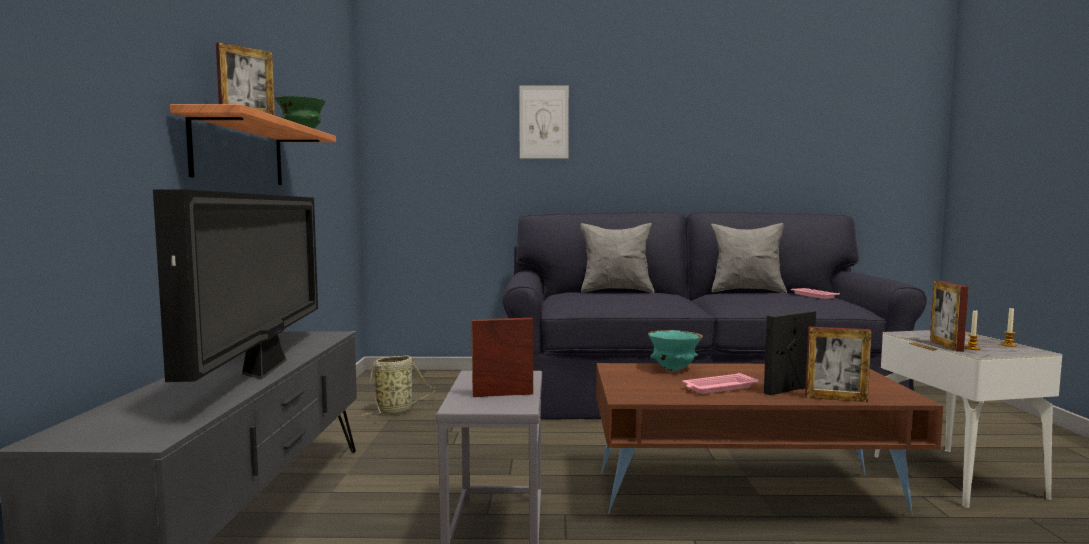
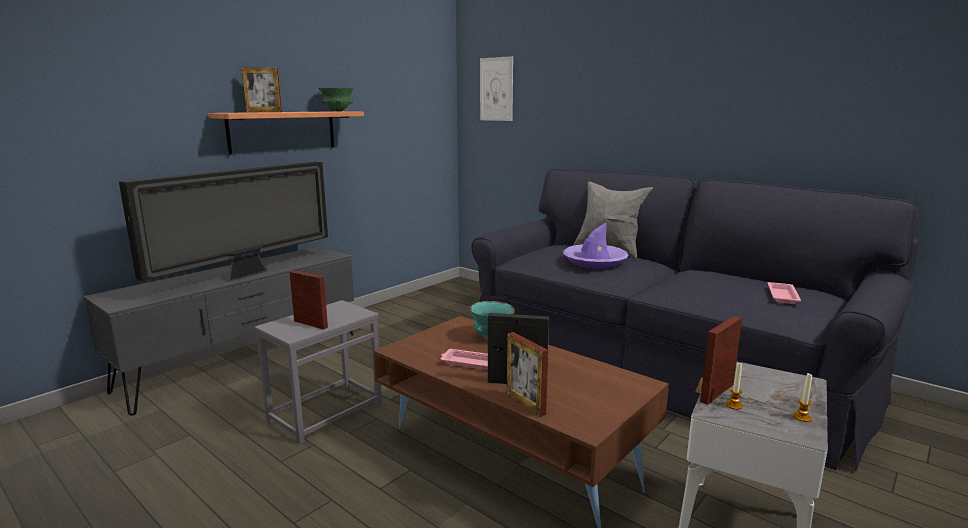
camera: 40 degrees right, 10 degrees up
basket [361,355,437,416] -> none
picture [519,85,569,158] -> picture moved to [480,56,513,121]
grey pillow [711,223,787,294] -> none
none -> purple hat [563,223,629,269]

